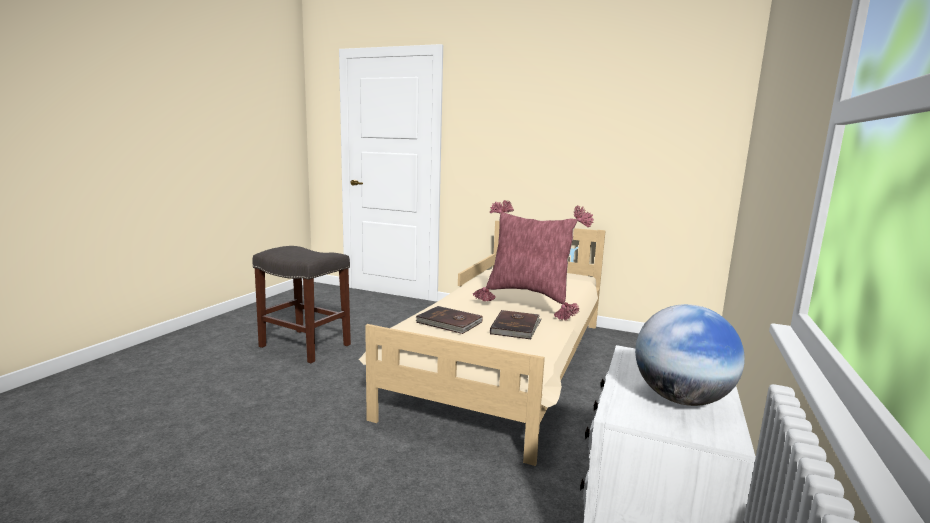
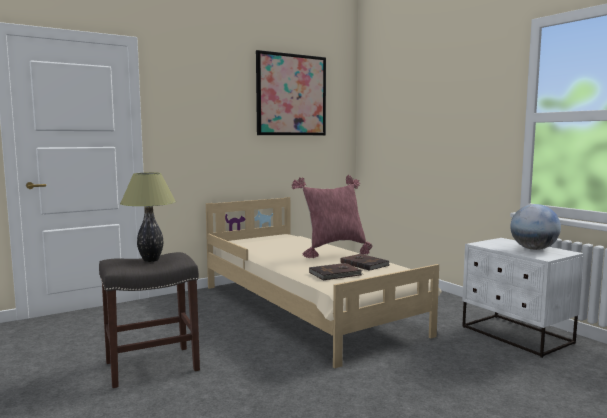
camera: 55 degrees left, 5 degrees down
none -> table lamp [120,172,176,262]
none -> picture [256,50,326,135]

